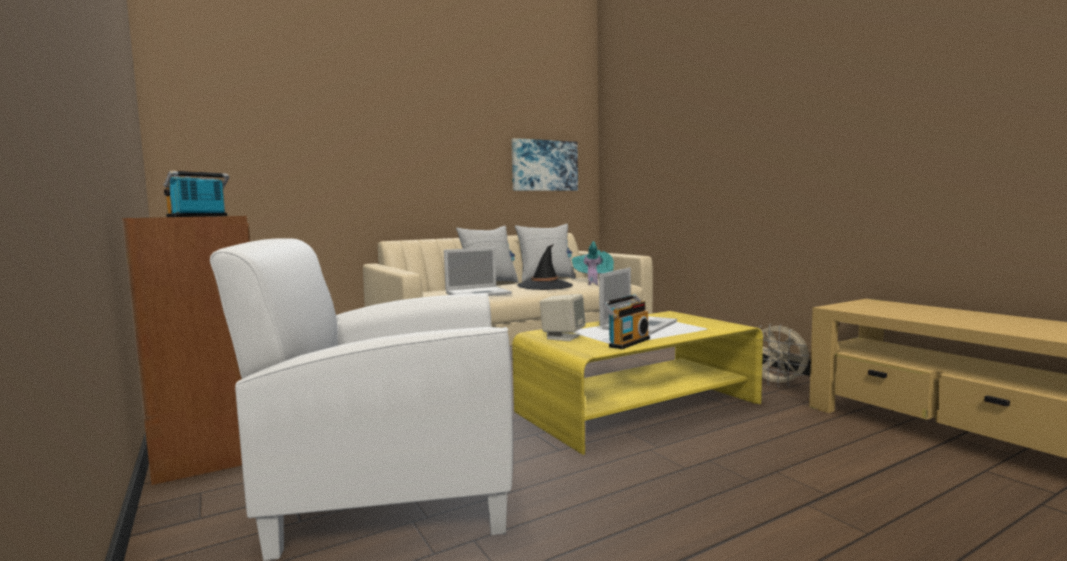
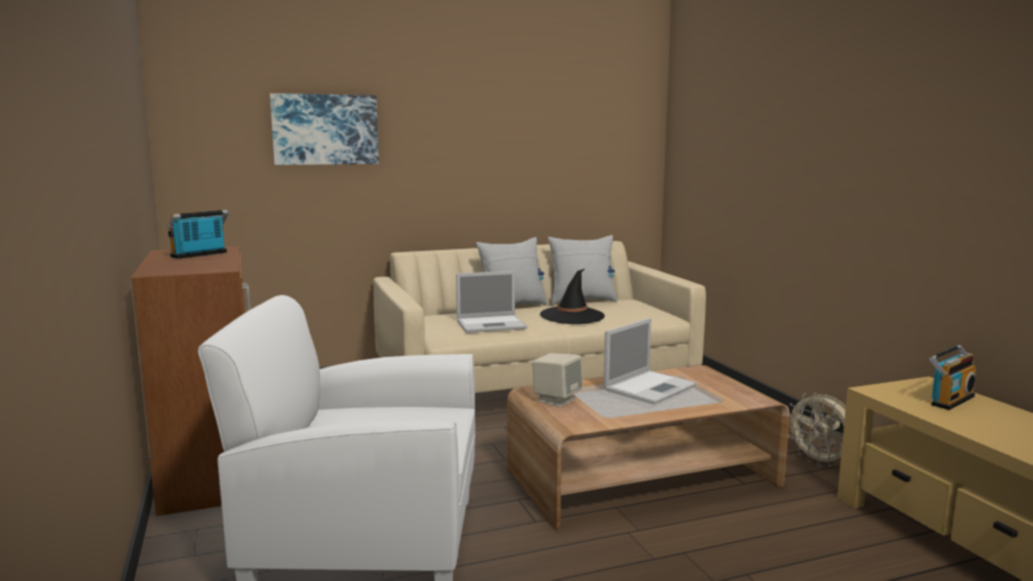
camera: 10 degrees right, 5 degrees up
picture [511,138,578,191] -> picture moved to [270,93,379,165]
yellow coffee table [512,311,763,455] -> brown coffee table [507,365,790,531]
turquoise hat [572,241,614,285] -> none
radio [603,294,650,349] -> radio moved to [929,345,976,410]

